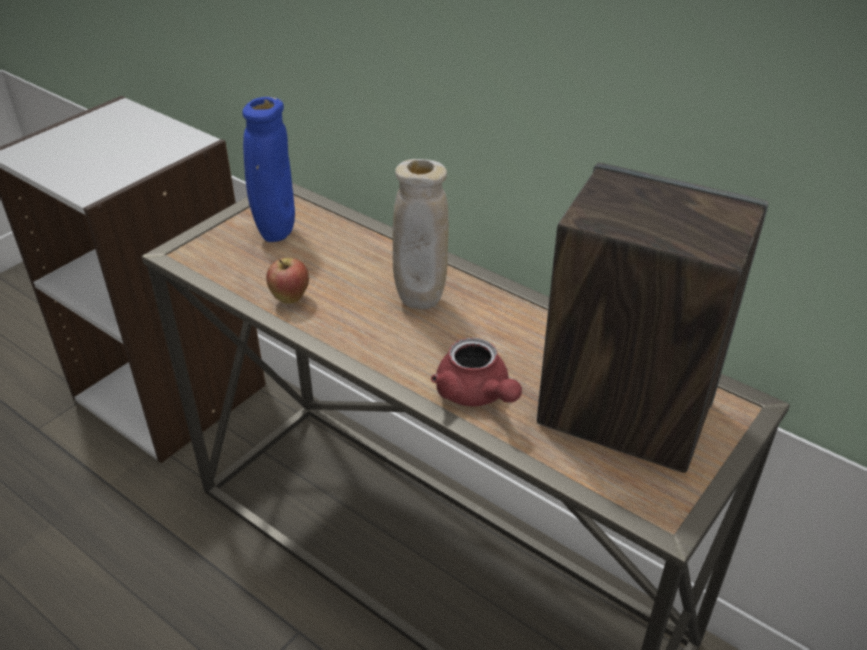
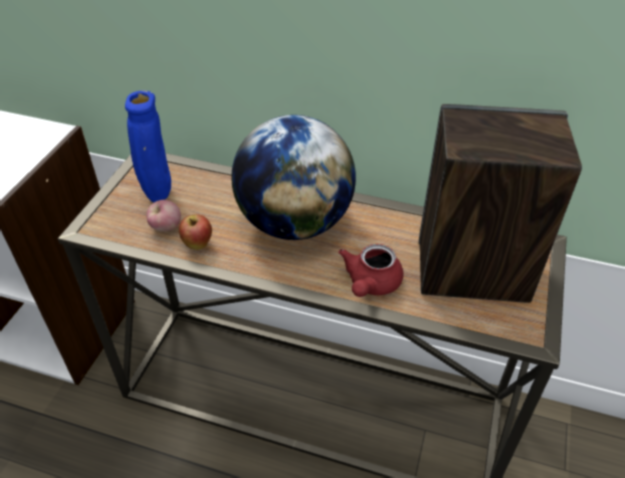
camera: 20 degrees left, 5 degrees up
beige vase [392,159,449,309] -> globe [231,115,356,240]
red teapot [431,338,522,407] -> red teapot turned 75 degrees clockwise [338,244,403,297]
none -> apple [146,200,181,231]

